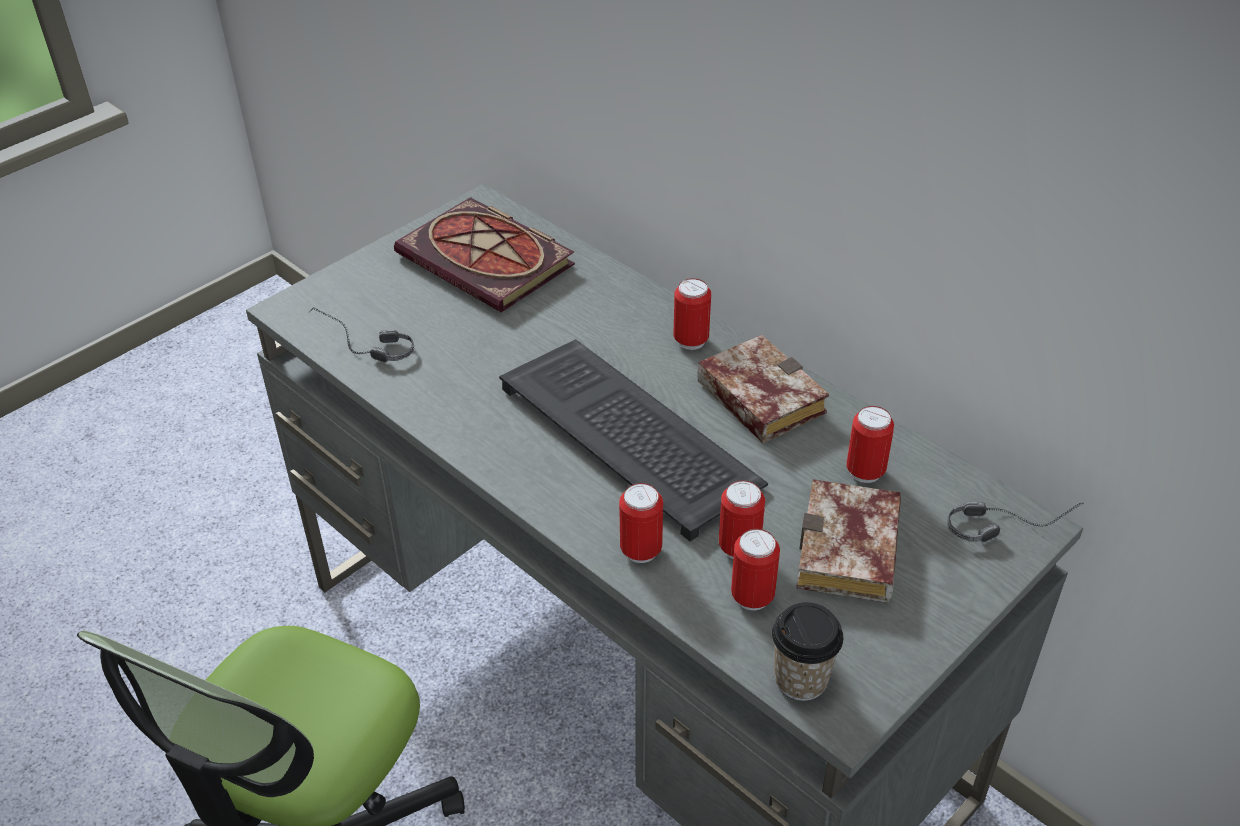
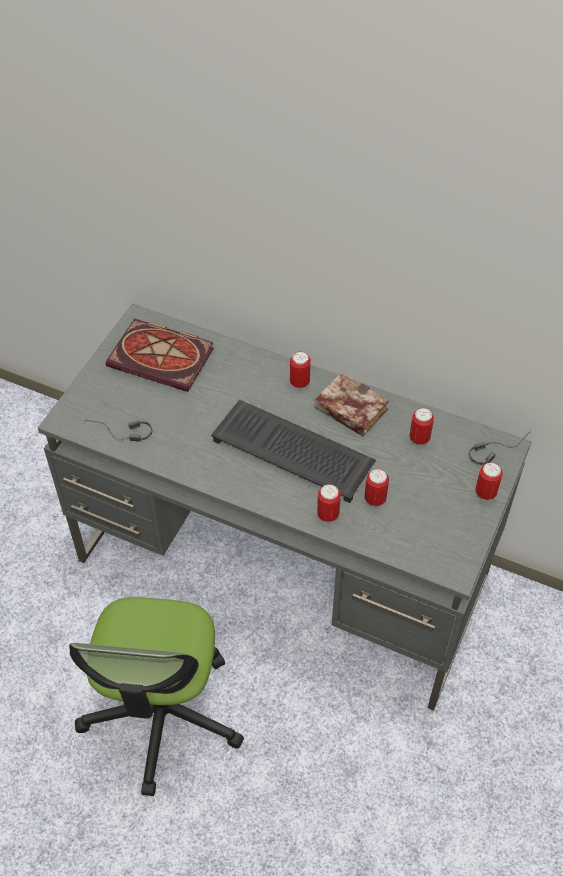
camera: 20 degrees left, 10 degrees up
can [731,529,780,610] -> can moved to [475,462,503,500]
cup [772,602,843,701] -> none
book [796,480,901,603] -> none

